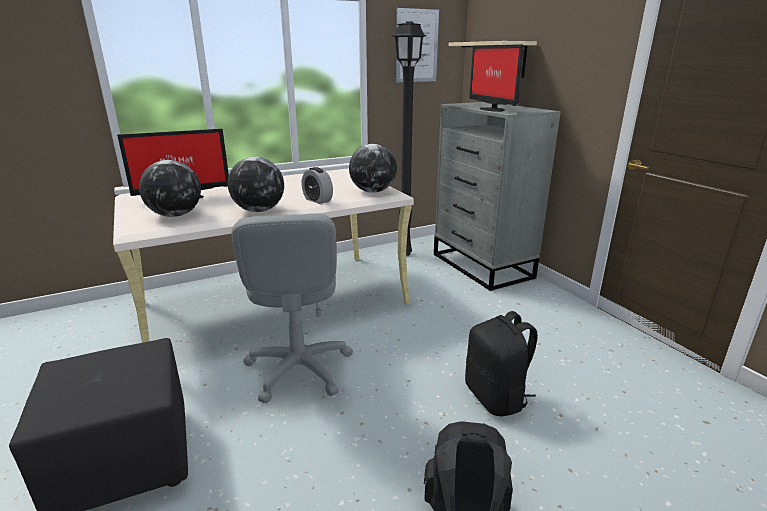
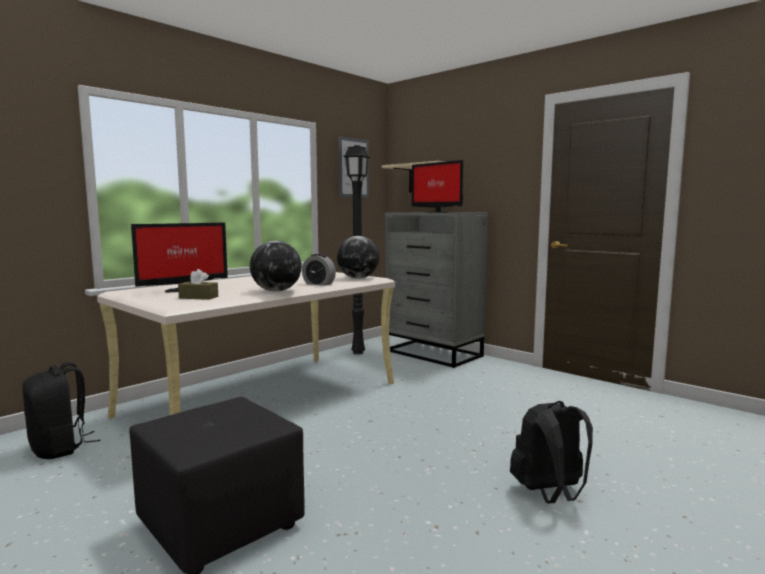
camera: 20 degrees left, 15 degrees down
globe [139,160,201,217] -> brown tissue box [178,269,218,300]
grey office chair [232,213,353,403] -> none
black backpack [465,311,538,416] -> black backpack moved to [22,362,100,459]

